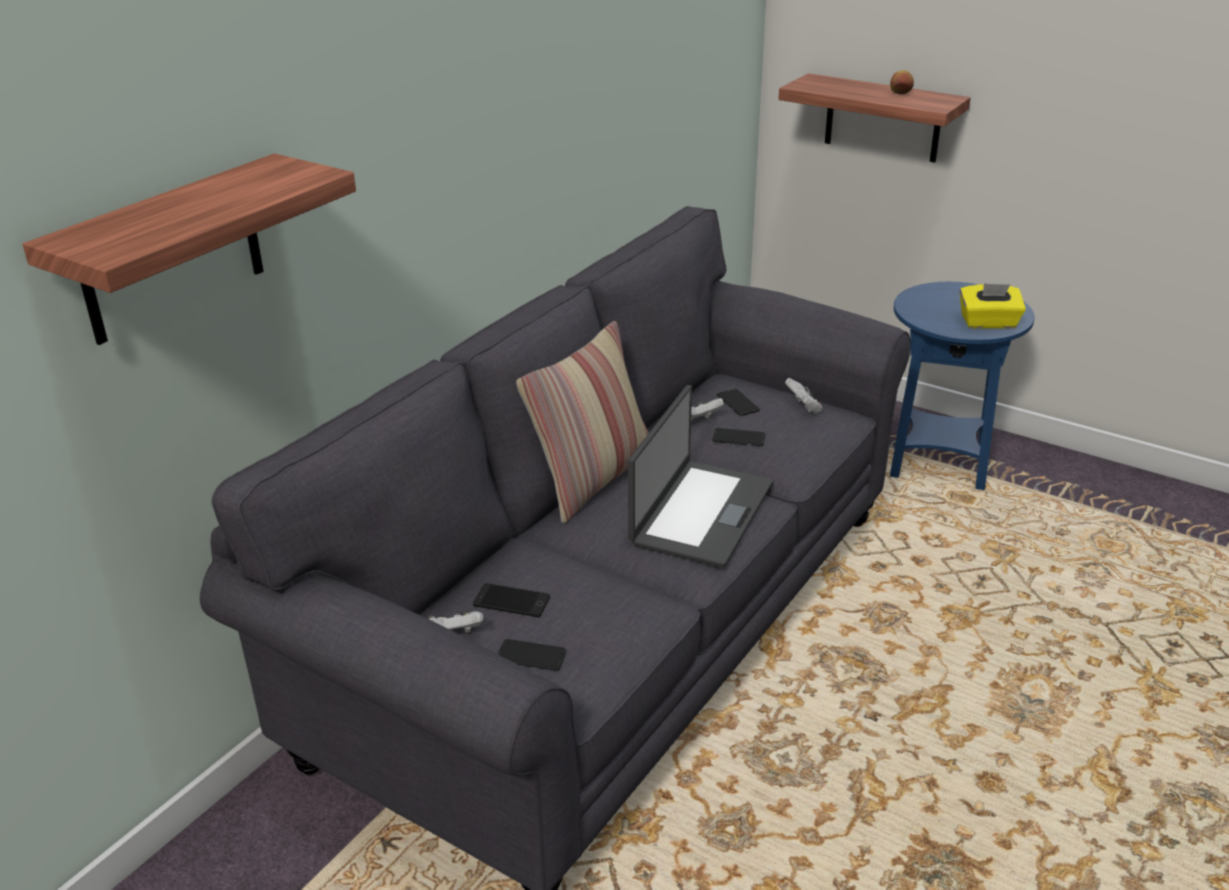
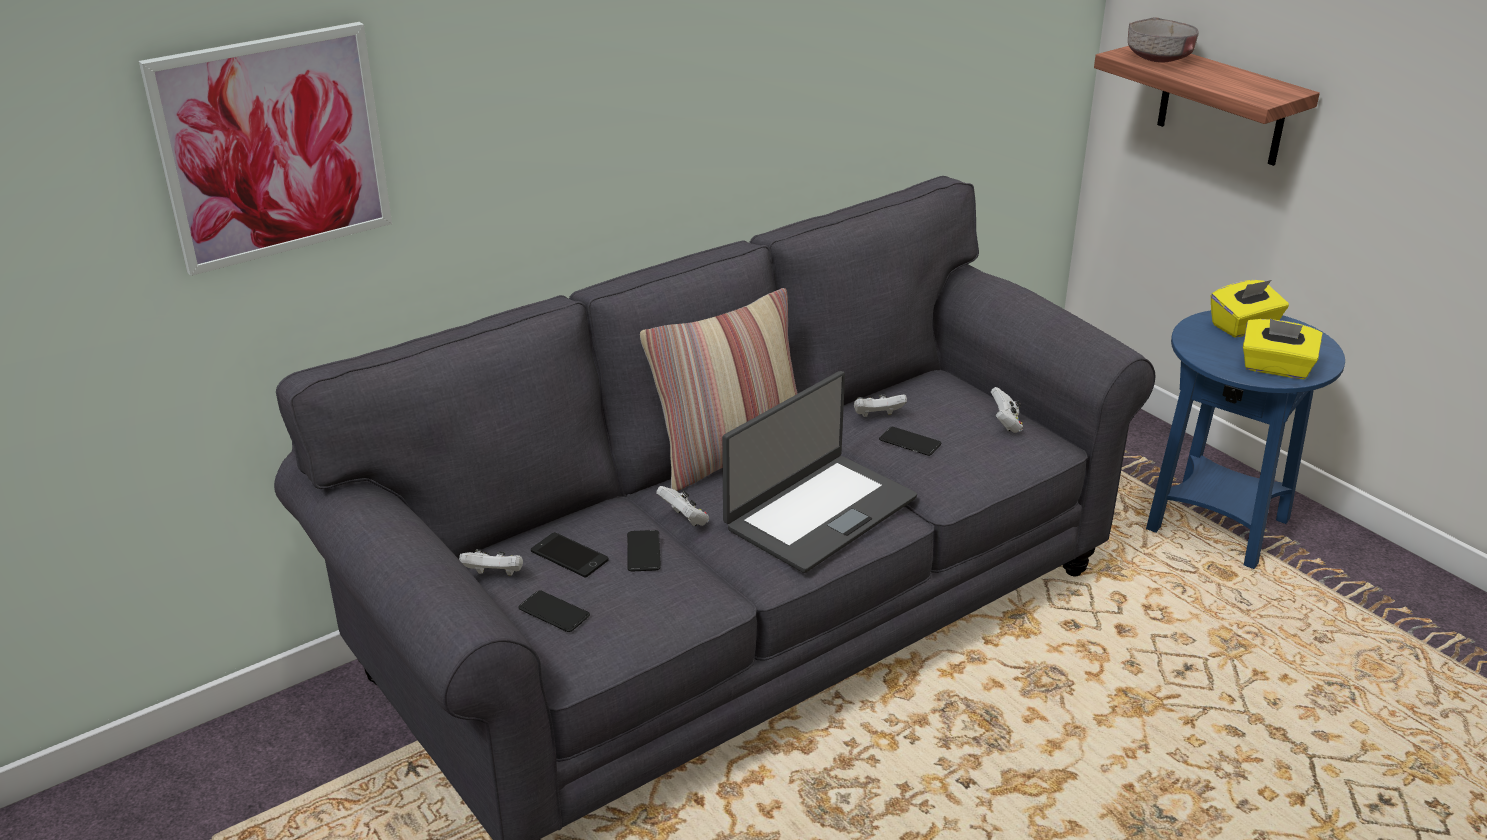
camera: 20 degrees right, 0 degrees up
shelf [22,153,356,345] -> picture [139,22,392,276]
phone [717,389,760,416] -> phone moved to [627,530,661,572]
apple [890,70,914,94] -> none
none -> white game controller [656,486,709,526]
none -> grey bowl [1128,17,1199,62]
none -> yellow tissue box [1211,280,1289,338]

